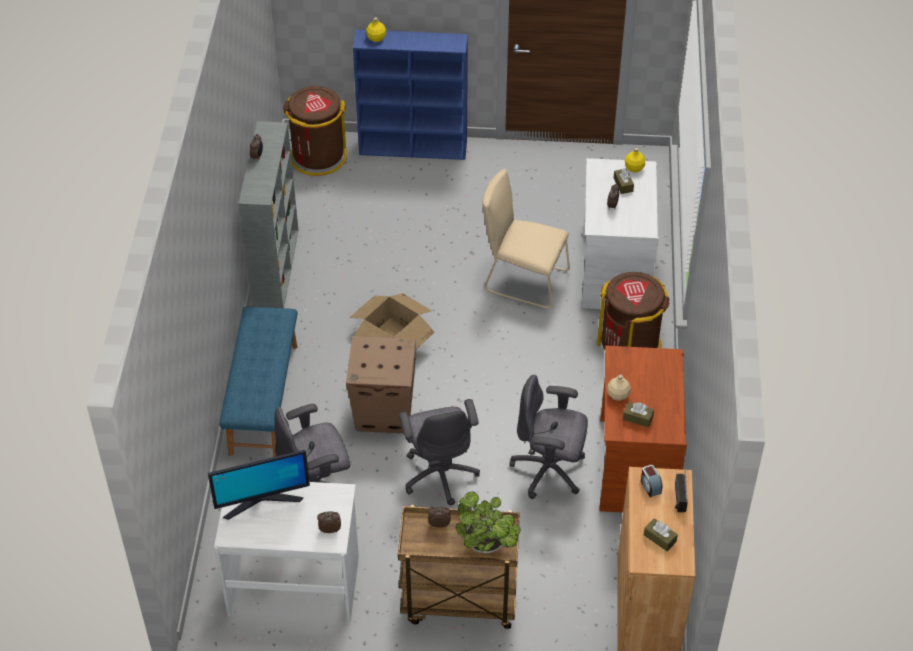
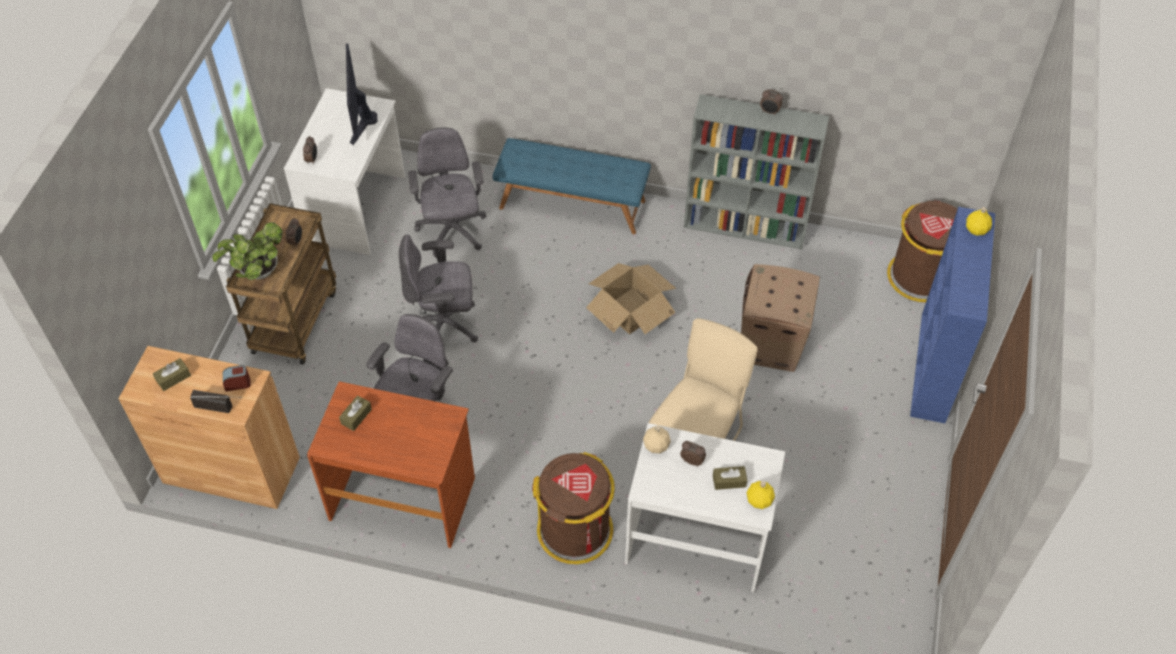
camera: 100 degrees right, 5 degrees up
cardboard box [346,336,416,433] -> cardboard box moved to [741,264,820,372]
beige bottle [607,374,631,401] -> beige bottle moved to [643,426,671,453]

